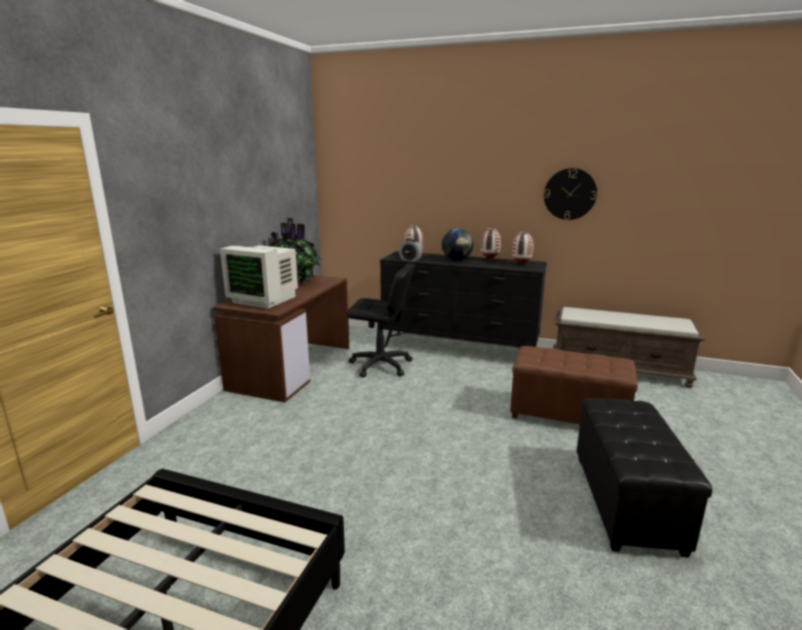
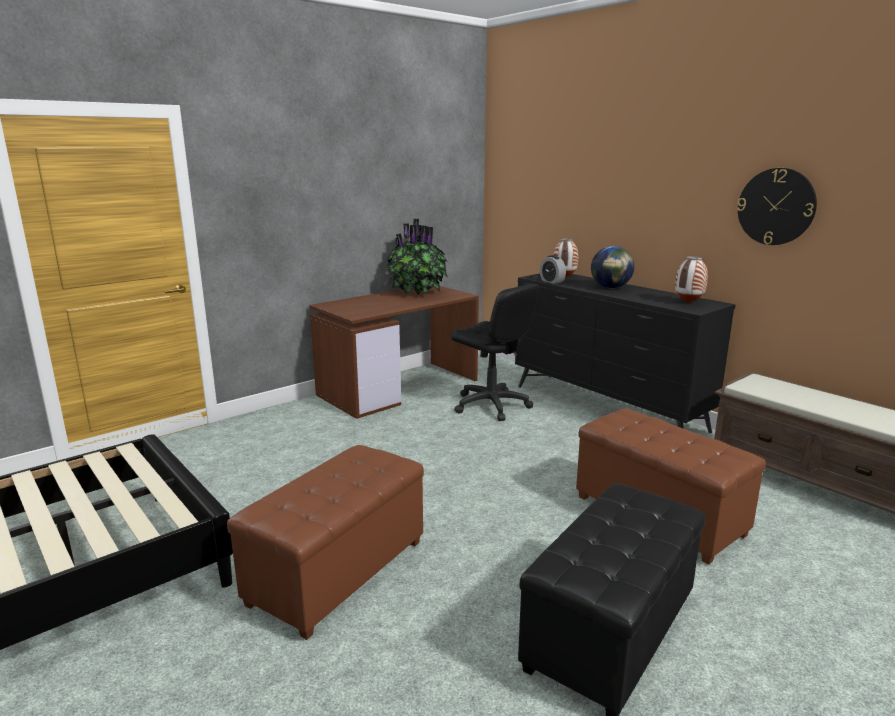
camera: 30 degrees right, 0 degrees up
monitor [220,245,298,309] -> none
vase [480,228,501,259] -> none
none -> brown ottoman [227,445,424,640]

